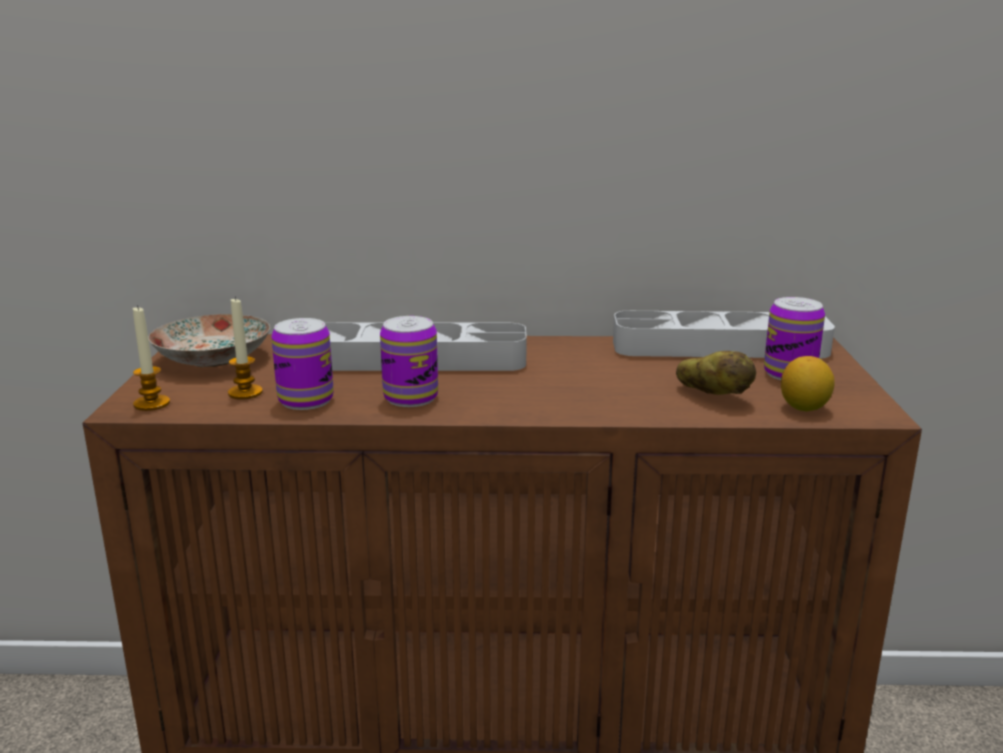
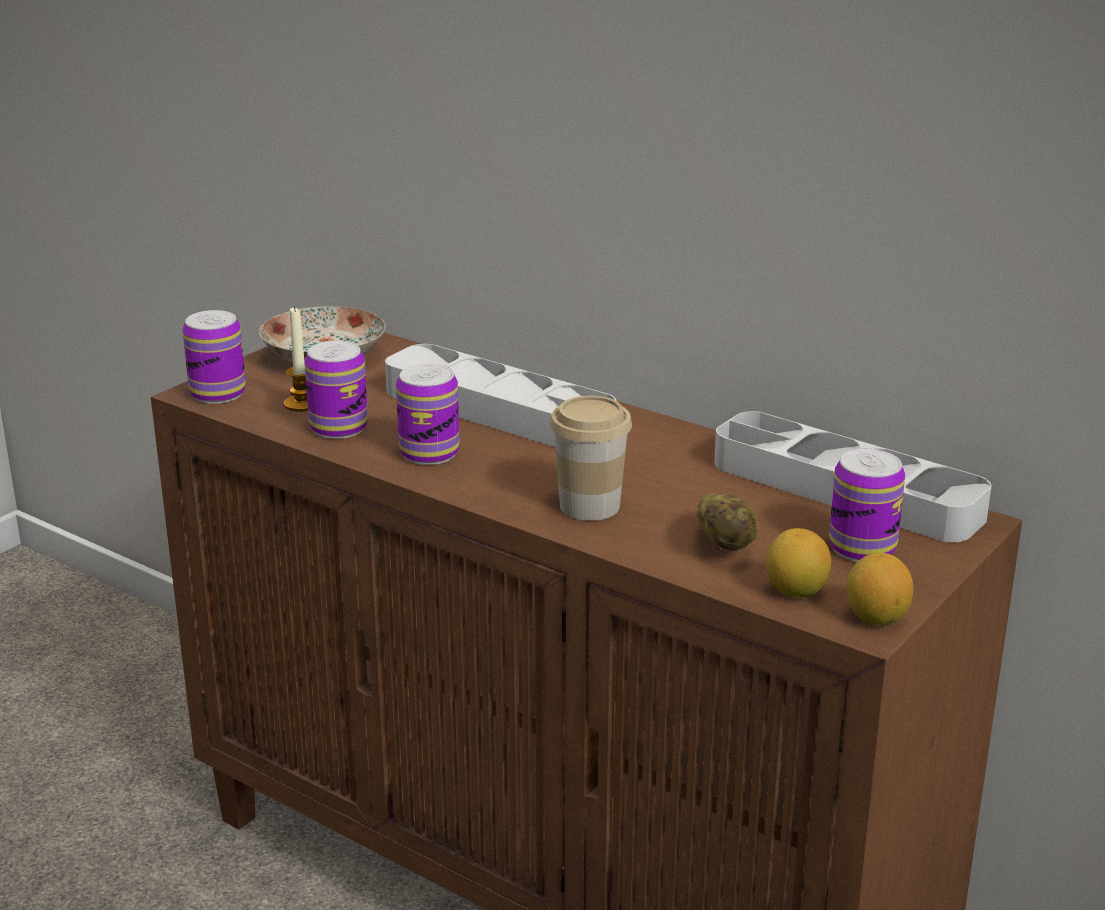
camera: 35 degrees right, 5 degrees up
candle [133,305,170,411] -> can [182,310,246,404]
none -> cup [550,396,632,521]
none -> lemon [846,553,914,625]

